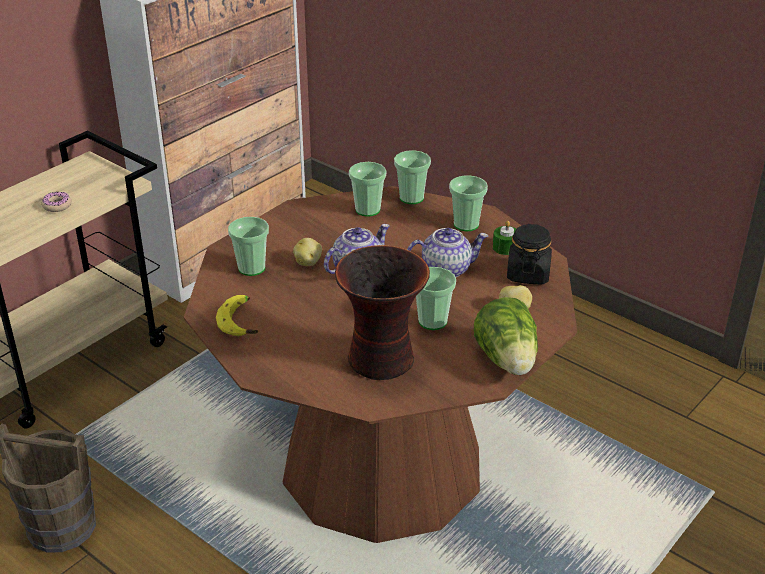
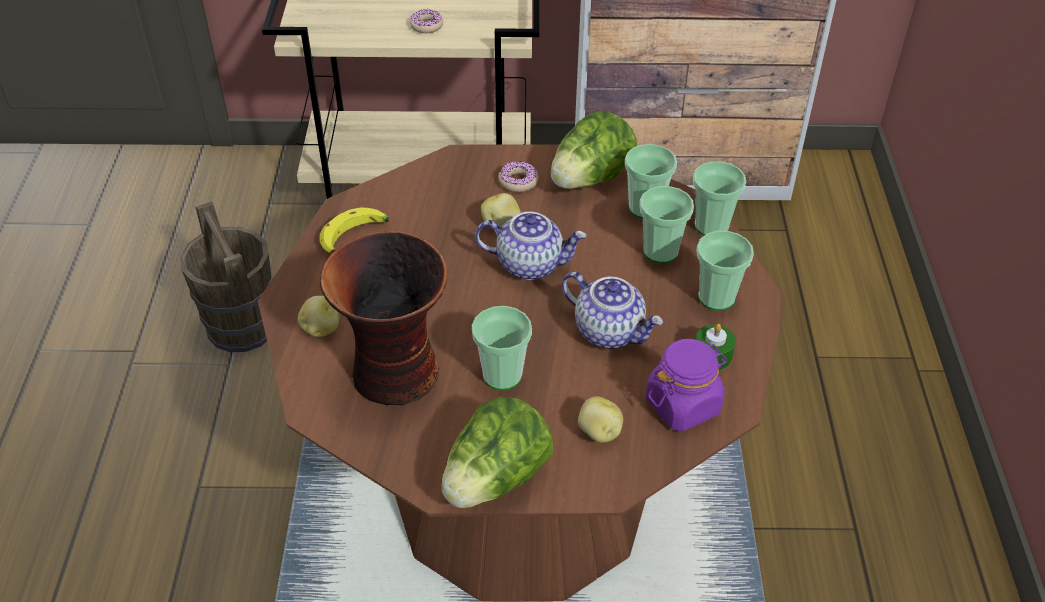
camera: 50 degrees right, 10 degrees up
cup [228,217,269,276] -> cup moved to [640,186,694,263]
black jar [507,224,552,284] -> purple jar [646,339,727,432]
none -> potato [298,296,341,337]
none -> donut [498,161,539,192]
none -> lettuce [551,111,637,189]

